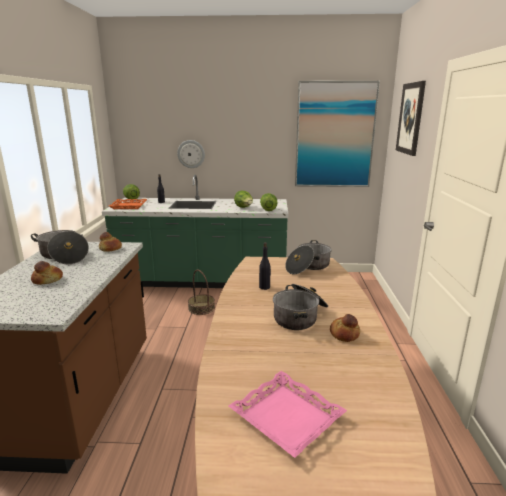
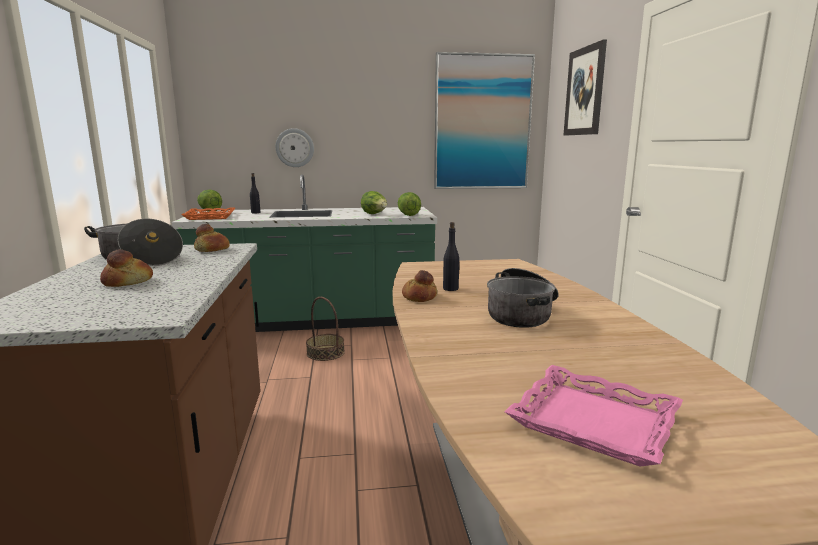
camera: 10 degrees left, 5 degrees down
cooking pot [285,240,332,274] -> none
bread [330,314,360,342] -> bread moved to [402,270,437,302]

